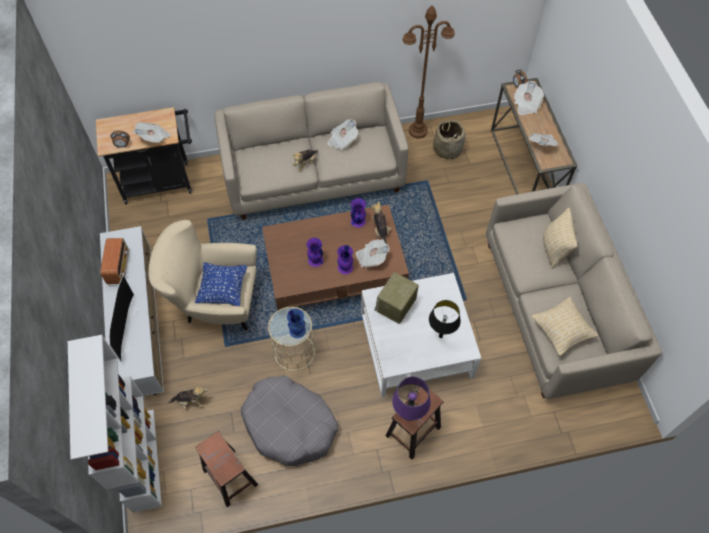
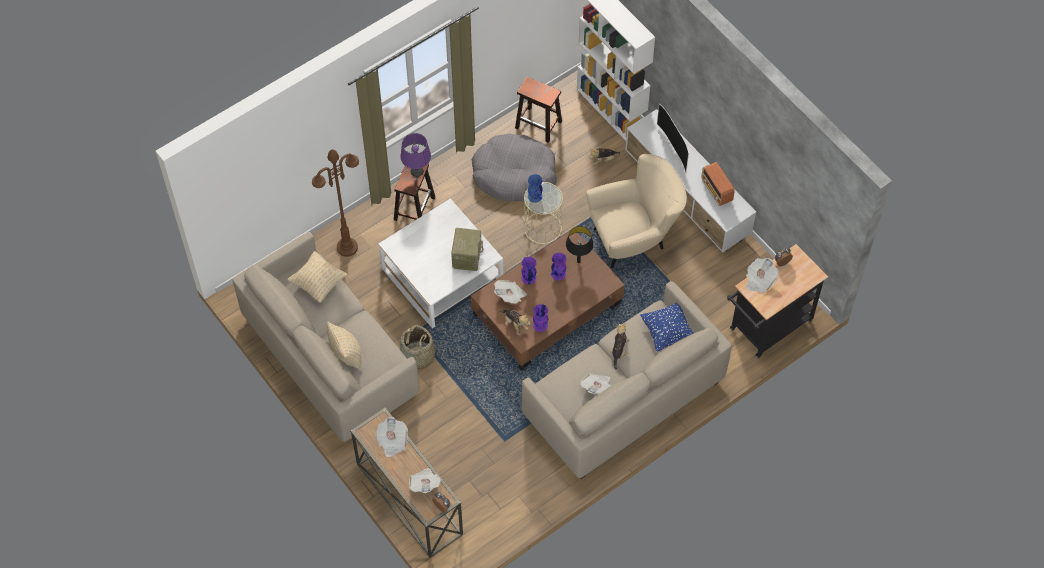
camera: 155 degrees right, 0 degrees up
blue pillow [195,262,247,306] -> blue pillow moved to [640,303,694,352]
brown floor lamp [403,6,455,138] -> brown floor lamp moved to [312,149,359,257]
black table lamp [429,300,461,338] -> black table lamp moved to [566,226,594,263]
basket [433,120,465,160] -> basket moved to [400,325,435,369]

